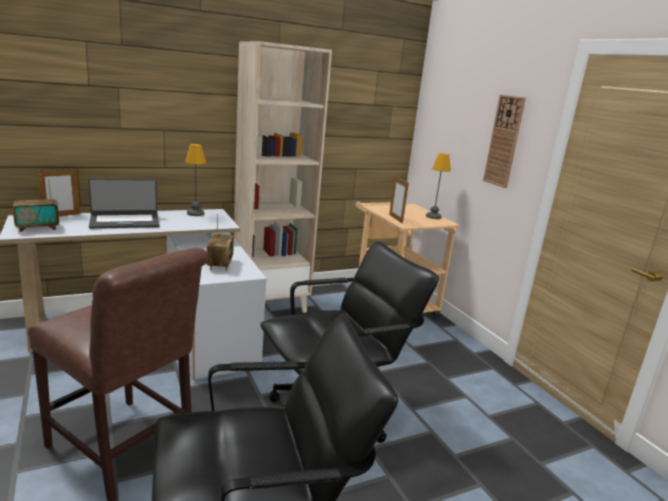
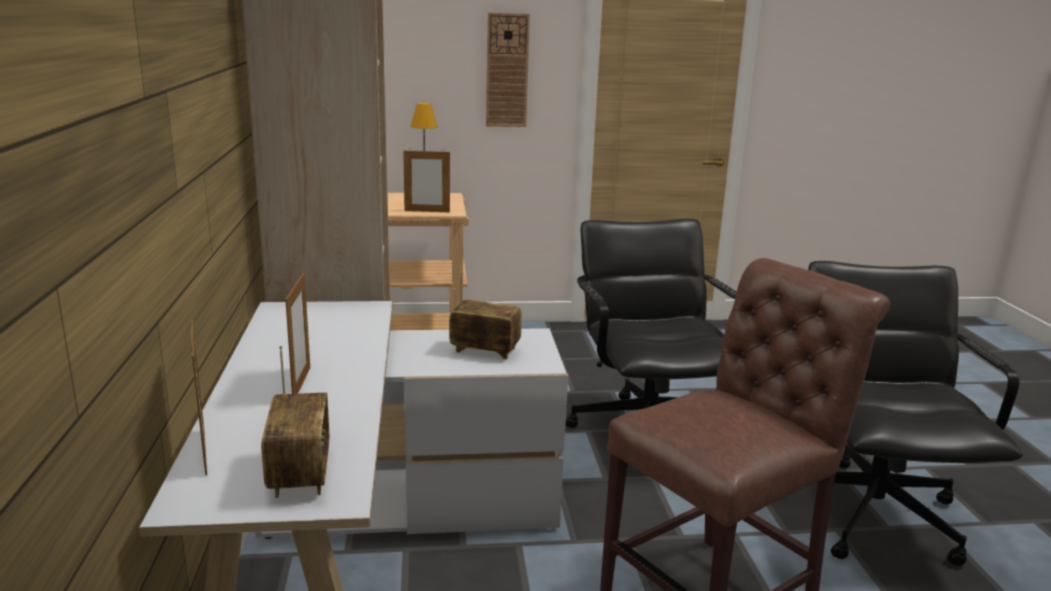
camera: 70 degrees left, 0 degrees up
laptop [88,178,159,229] -> picture frame [285,272,310,394]
table lamp [185,144,206,216] -> none

